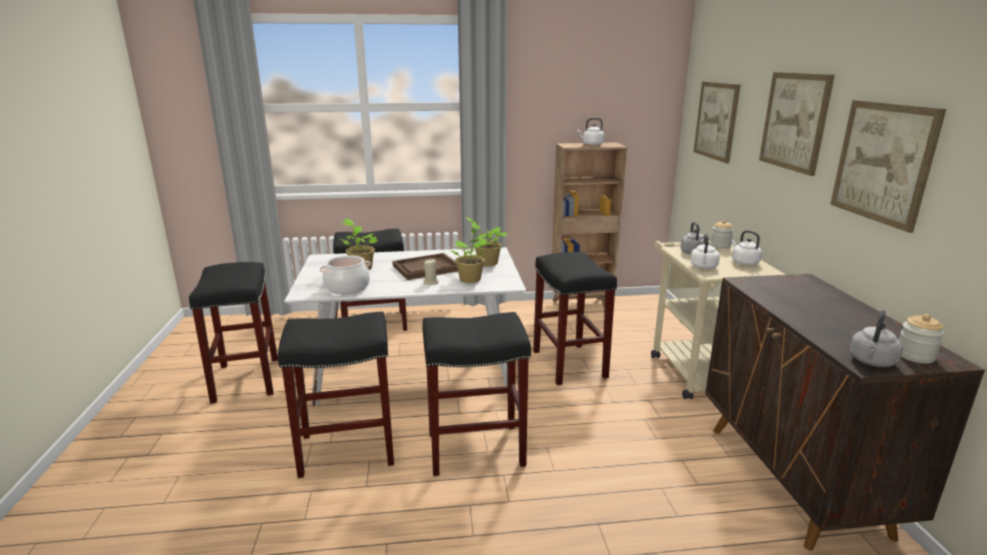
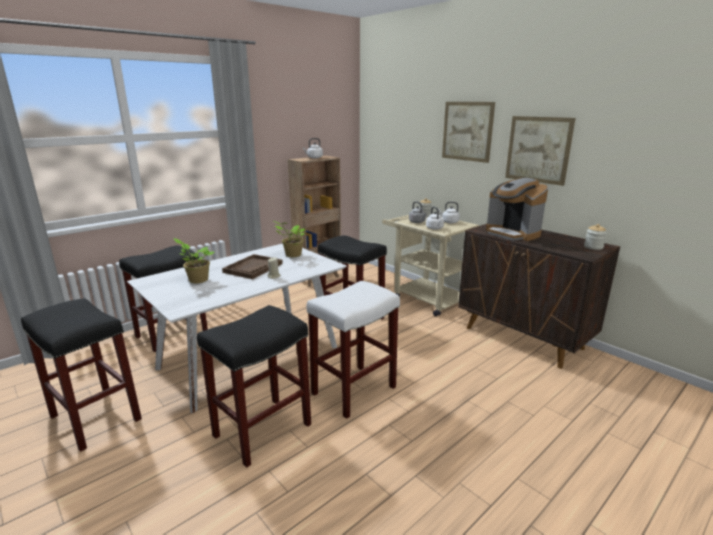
camera: 35 degrees left, 0 degrees up
cooking pot [320,255,371,295] -> none
black stool [422,312,531,476] -> white stool [307,281,400,419]
potted plant [451,233,491,283] -> none
picture [694,81,741,163] -> none
grey kettle [850,310,903,367] -> none
none -> coffee machine [486,178,548,241]

